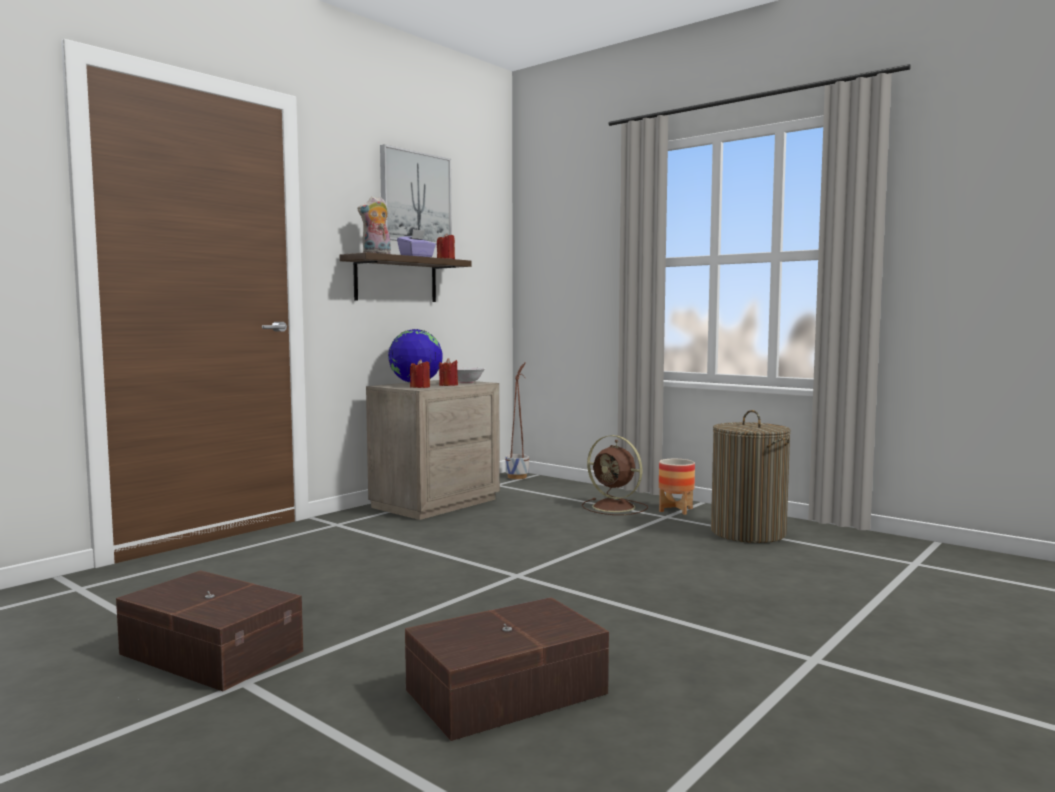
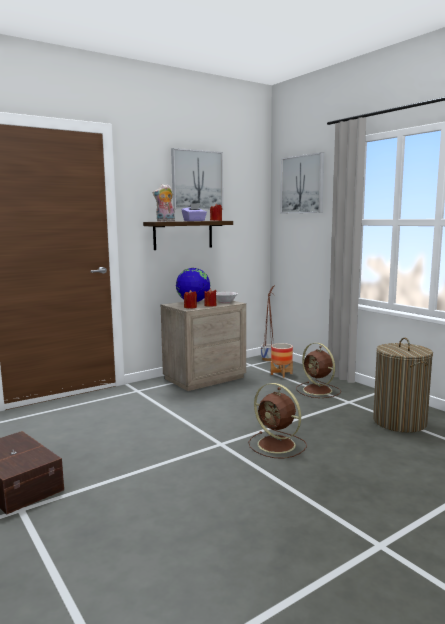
camera: 15 degrees right, 5 degrees up
brown storage box [405,597,609,741] -> none
planter [659,459,695,515] -> planter moved to [271,343,293,378]
none -> brown fan [248,383,307,459]
none -> picture [280,152,324,213]

